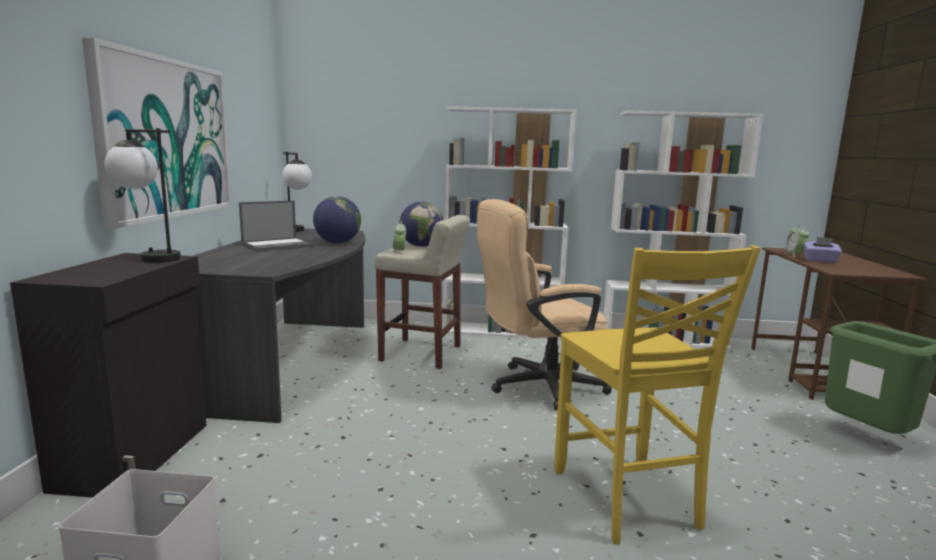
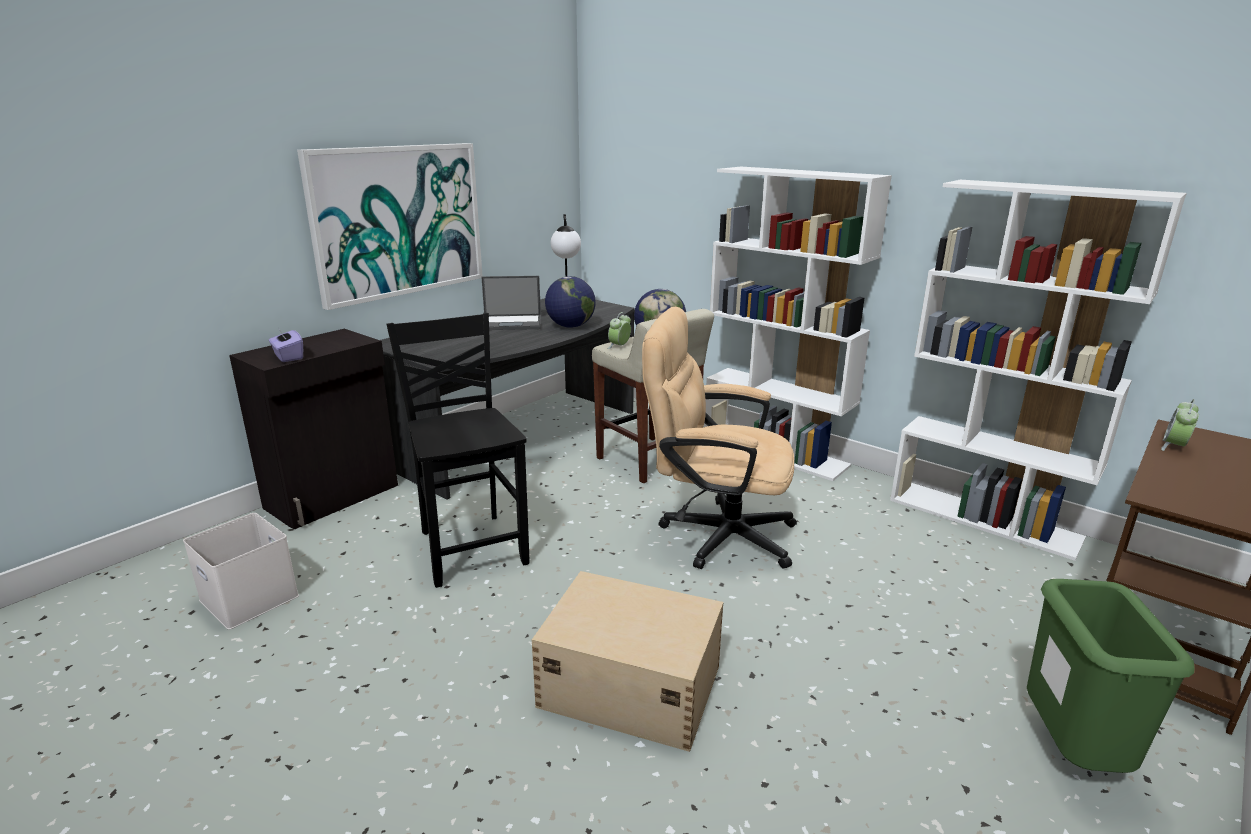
camera: 35 degrees right, 10 degrees up
table lamp [104,128,181,263] -> none
yellow chair [554,245,761,544] -> beige storage box [532,571,723,752]
purple tissue box [803,237,842,263] -> purple tissue box moved to [269,329,303,362]
none -> black chair [387,313,530,588]

